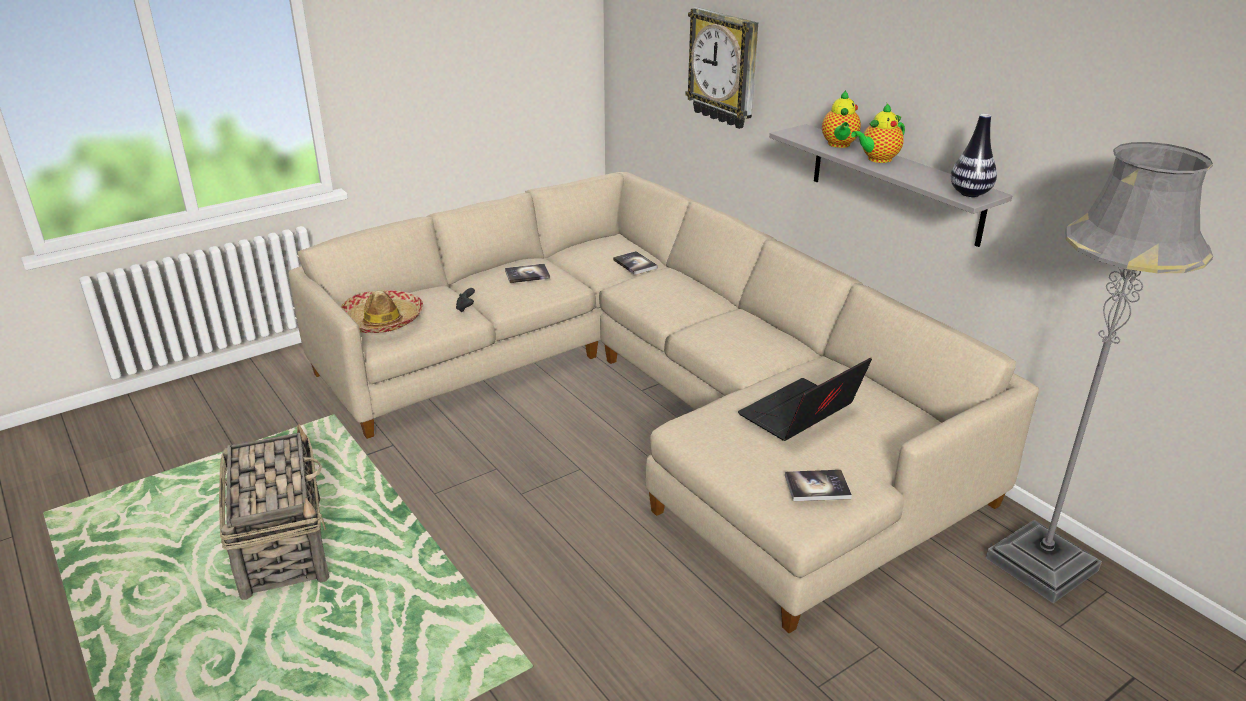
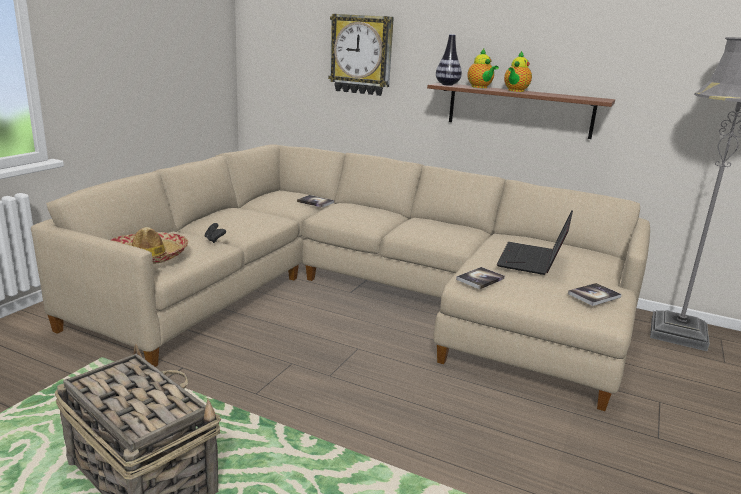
camera: 30 degrees left, 10 degrees down
book [505,264,550,283] -> book moved to [456,267,505,289]
grey shelf [769,124,1012,247] -> brown shelf [427,83,615,139]
vase [951,114,997,197] -> vase moved to [436,34,462,86]

